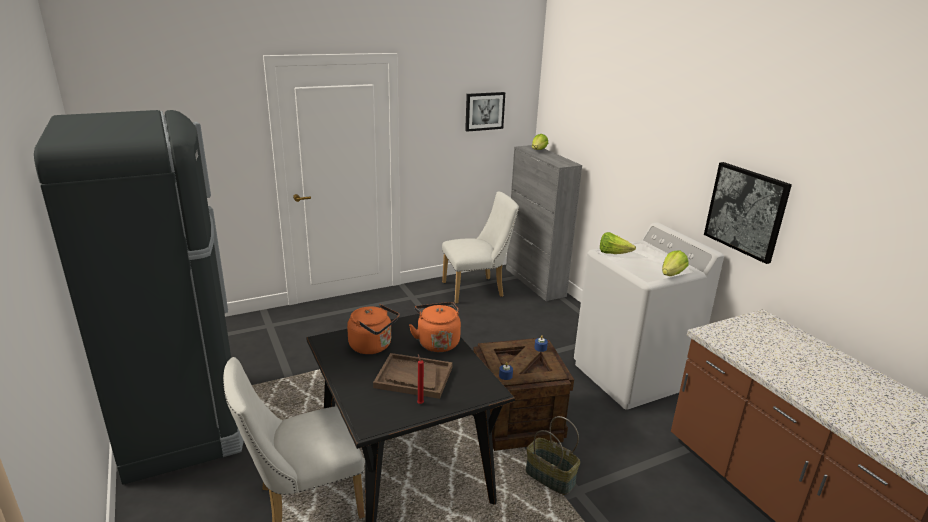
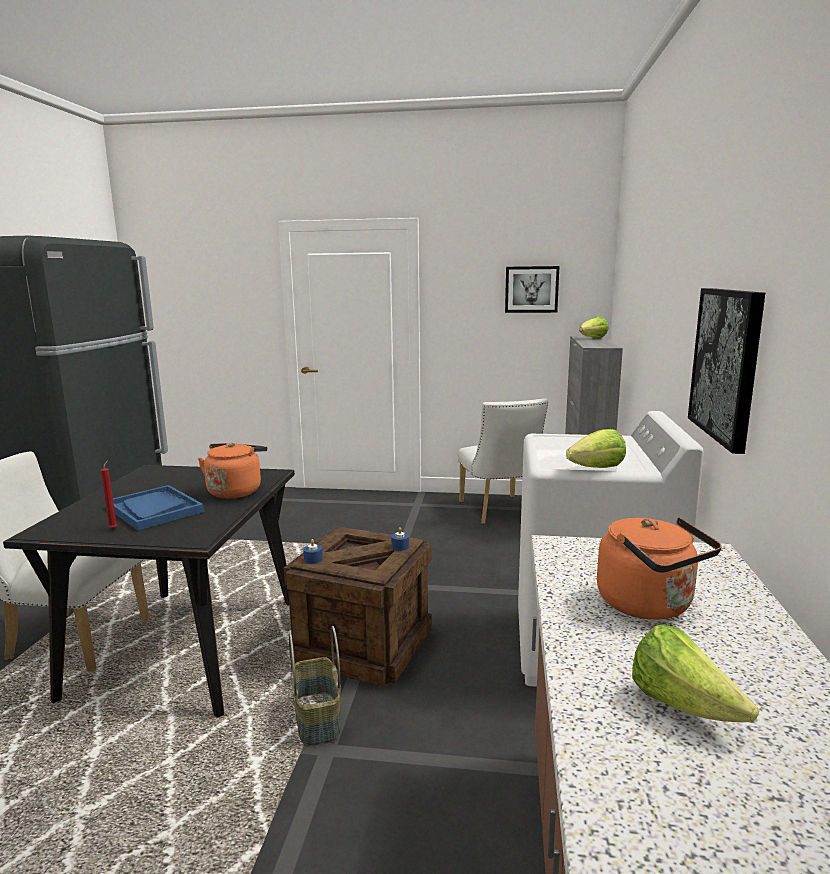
camera: 35 degrees right, 10 degrees down
orange kettle [347,304,400,354] -> orange kettle moved to [597,517,721,620]
brown tray [373,353,453,399] -> blue tray [113,485,204,531]
white chair [442,191,519,304] -> white chair turned 60 degrees clockwise [458,398,548,524]
lettuce [600,232,636,254] -> lettuce moved to [632,624,759,722]

